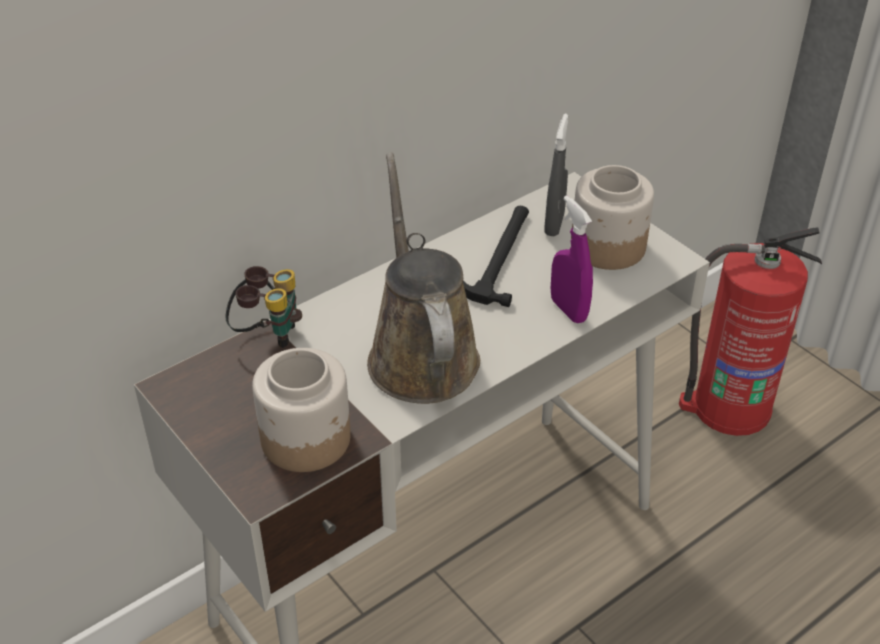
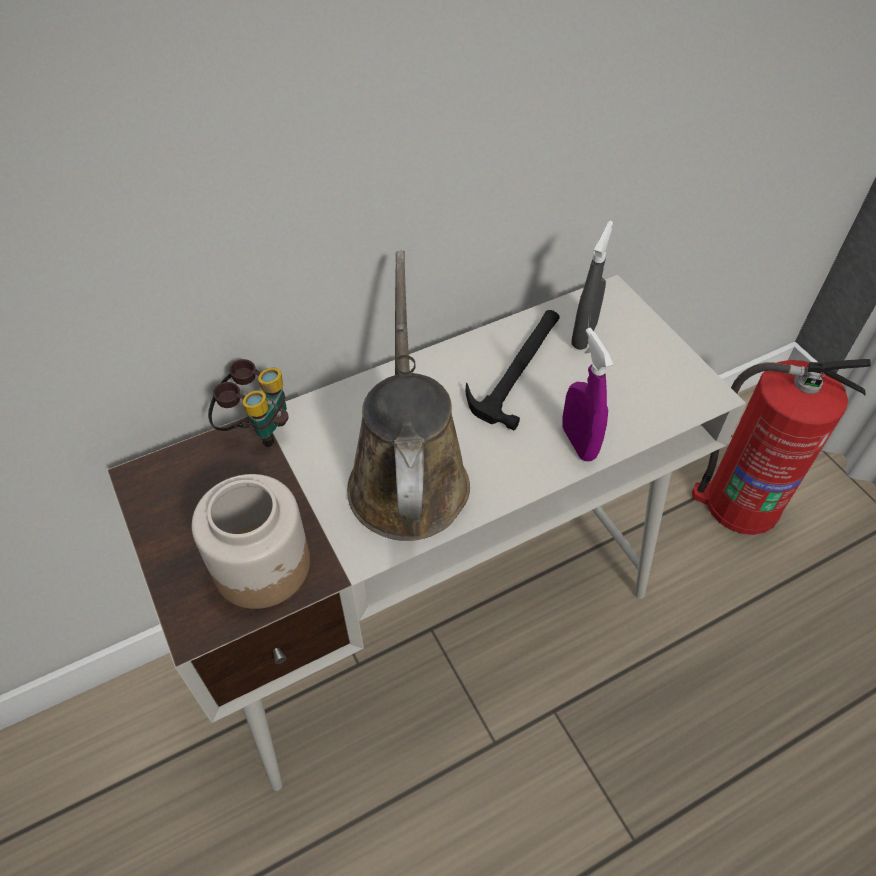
camera: 10 degrees right, 10 degrees up
jar [571,165,654,270] -> none

